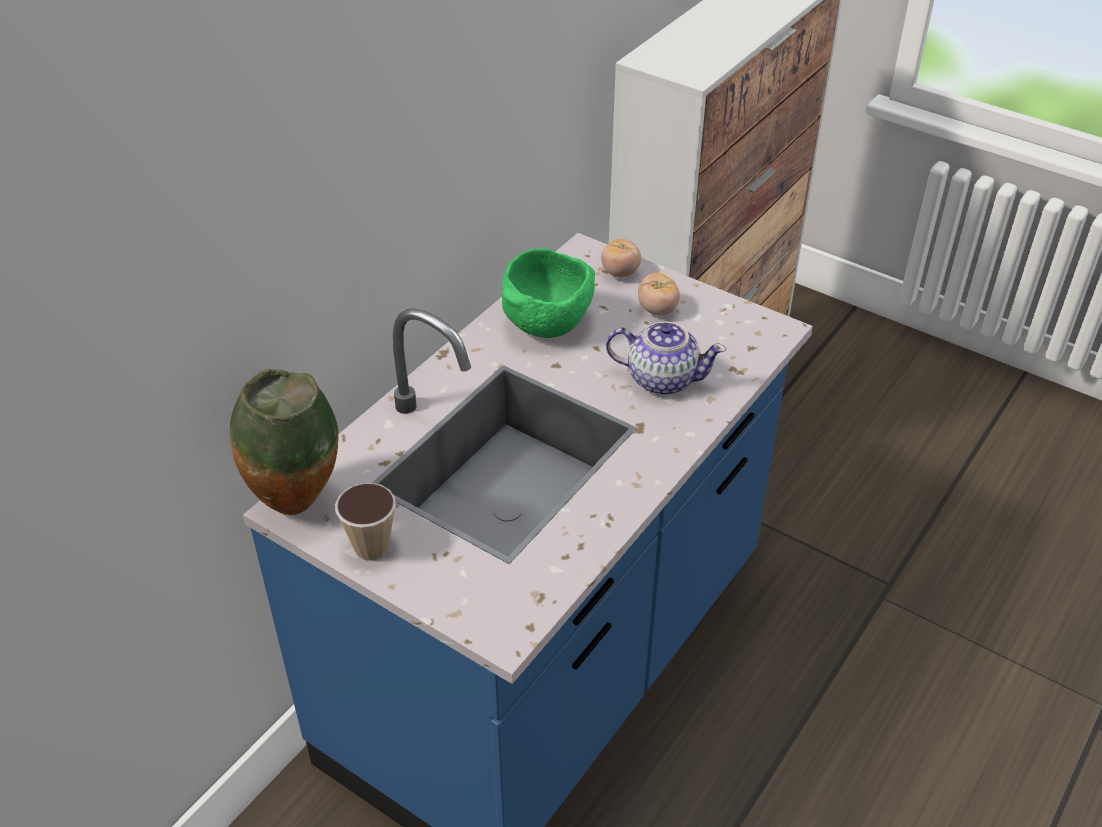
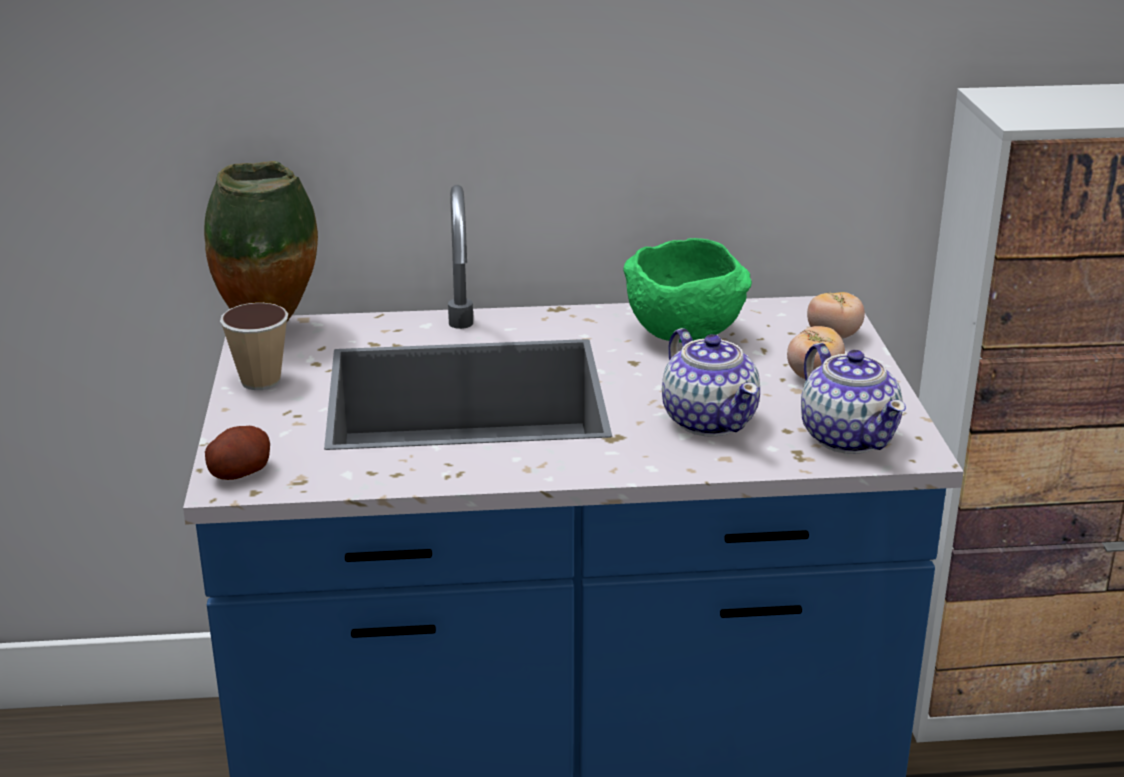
camera: 50 degrees right, 15 degrees down
none -> potato [205,426,270,480]
none -> teapot [801,343,906,454]

